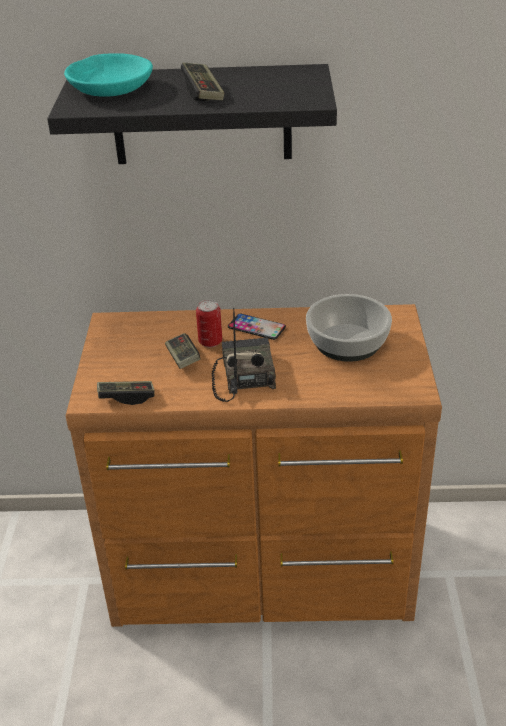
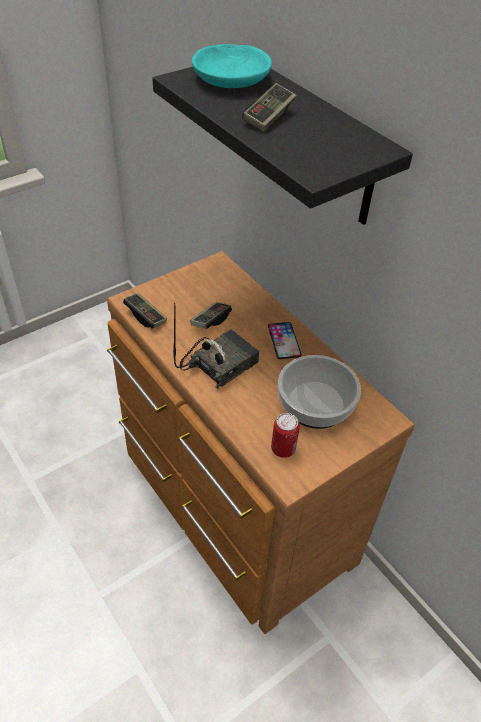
camera: 50 degrees right, 10 degrees up
can [196,300,222,347] -> can moved to [271,413,300,458]

